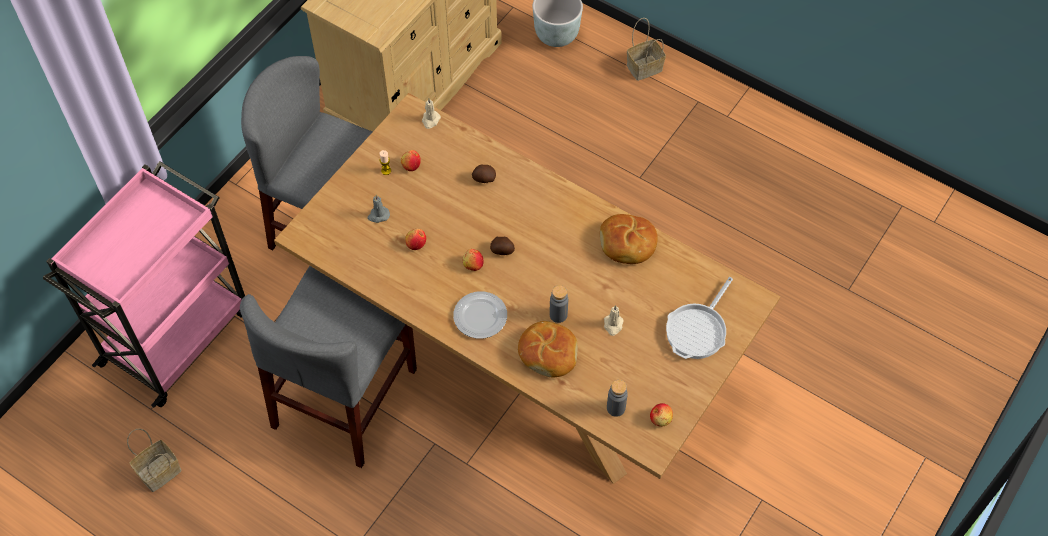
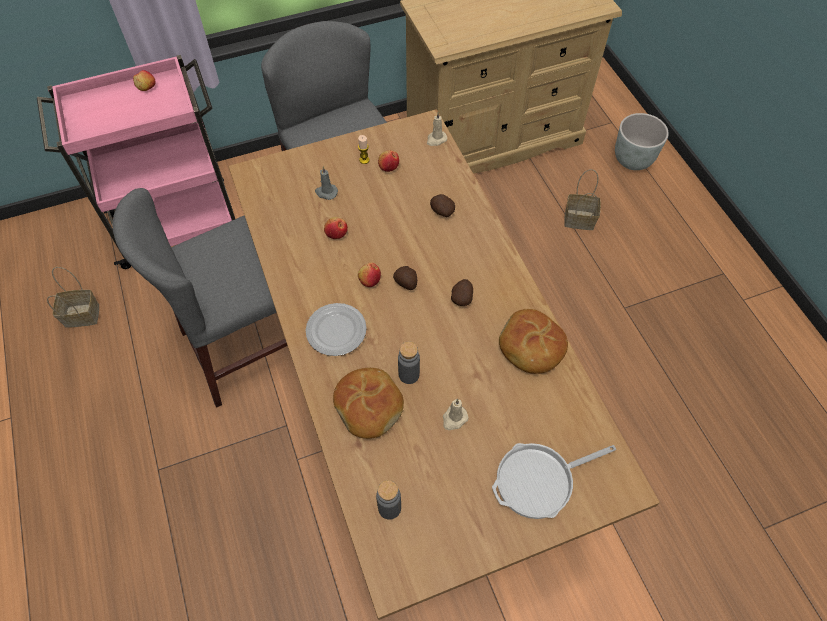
camera: 35 degrees right, 0 degrees up
basket [627,18,666,81] -> basket moved to [564,169,601,230]
apple [650,403,673,427] -> apple moved to [133,70,156,91]
none -> potato [451,279,473,306]

